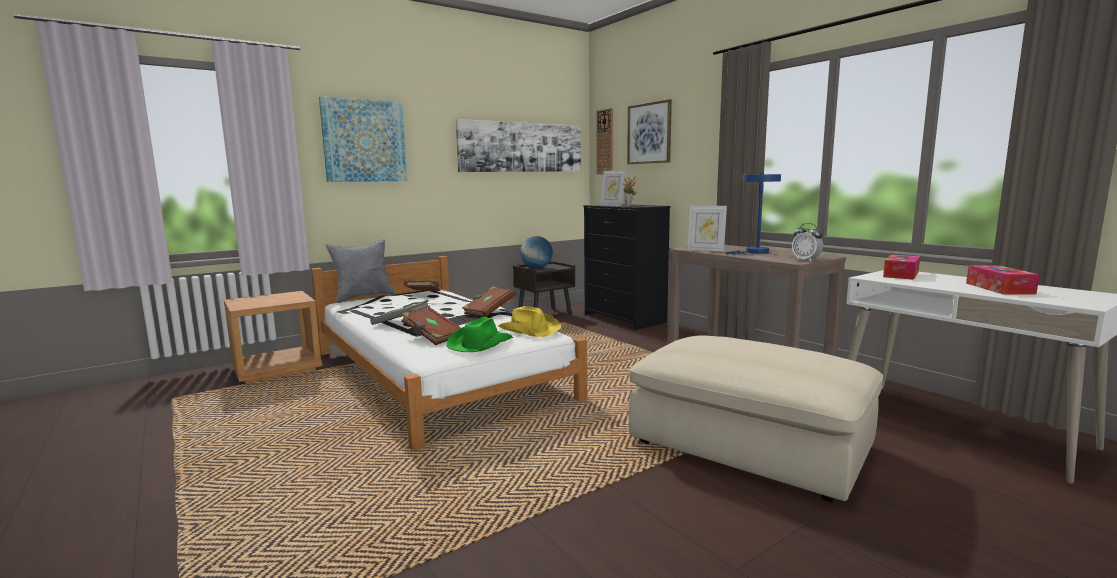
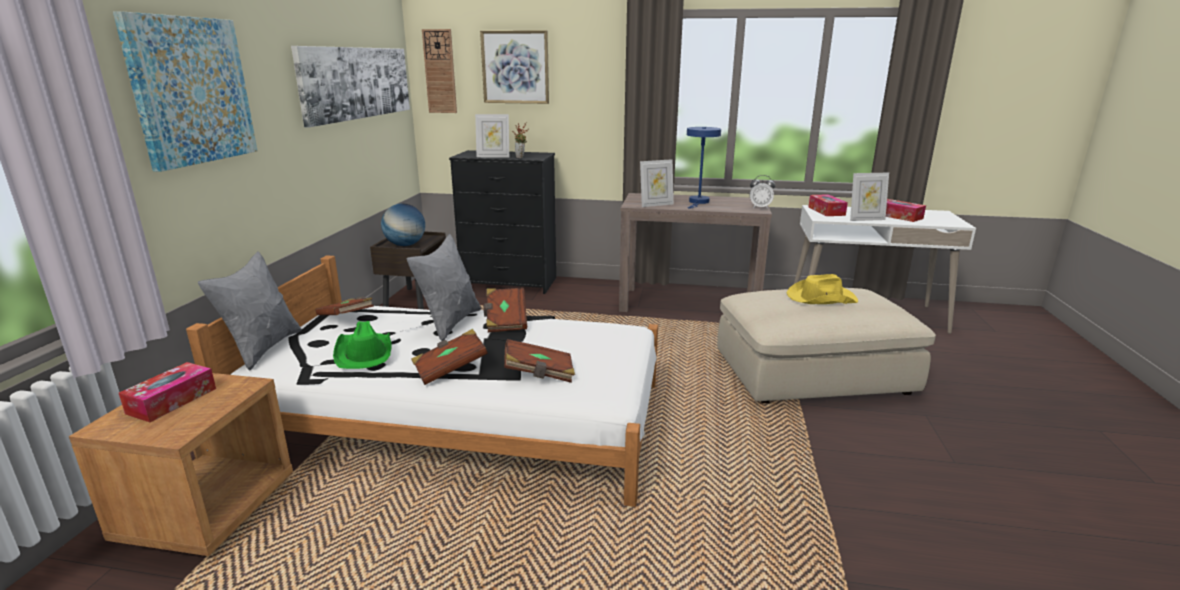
camera: 45 degrees left, 10 degrees up
grey book [370,300,430,325] -> brown book [411,329,488,385]
green hat [446,317,513,352] -> green hat moved to [333,321,392,369]
yellow hat [498,306,561,337] -> yellow hat moved to [787,274,858,304]
none -> tissue box [119,362,216,422]
none -> grey pillow [407,234,481,341]
none -> picture frame [850,173,889,221]

